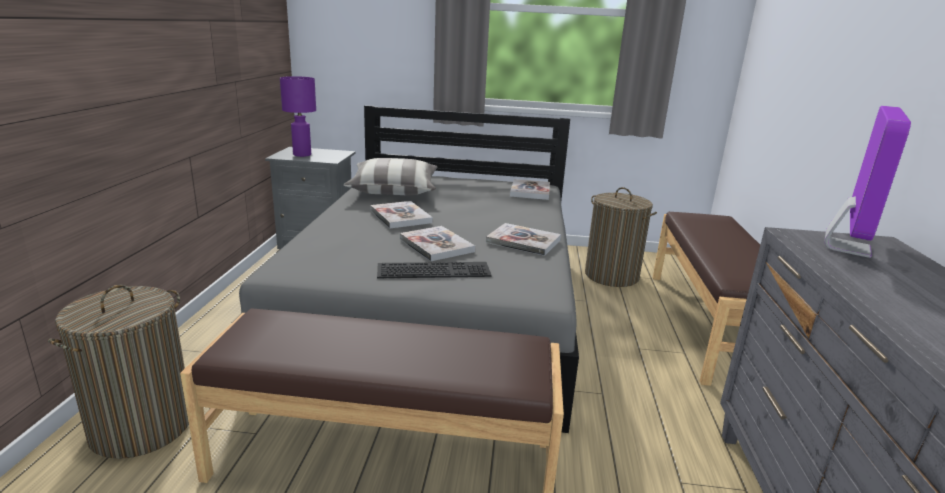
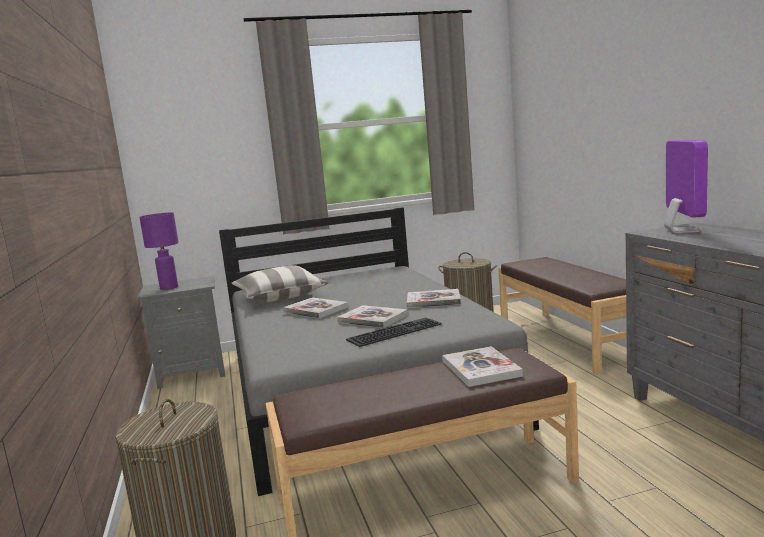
camera: 20 degrees left, 10 degrees down
book [510,179,550,200] -> book moved to [442,346,523,387]

